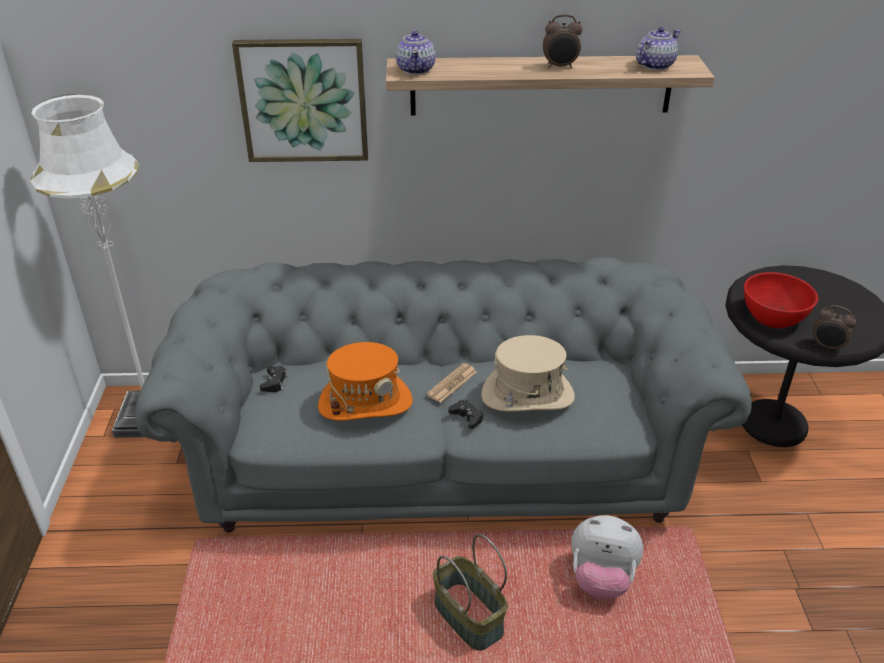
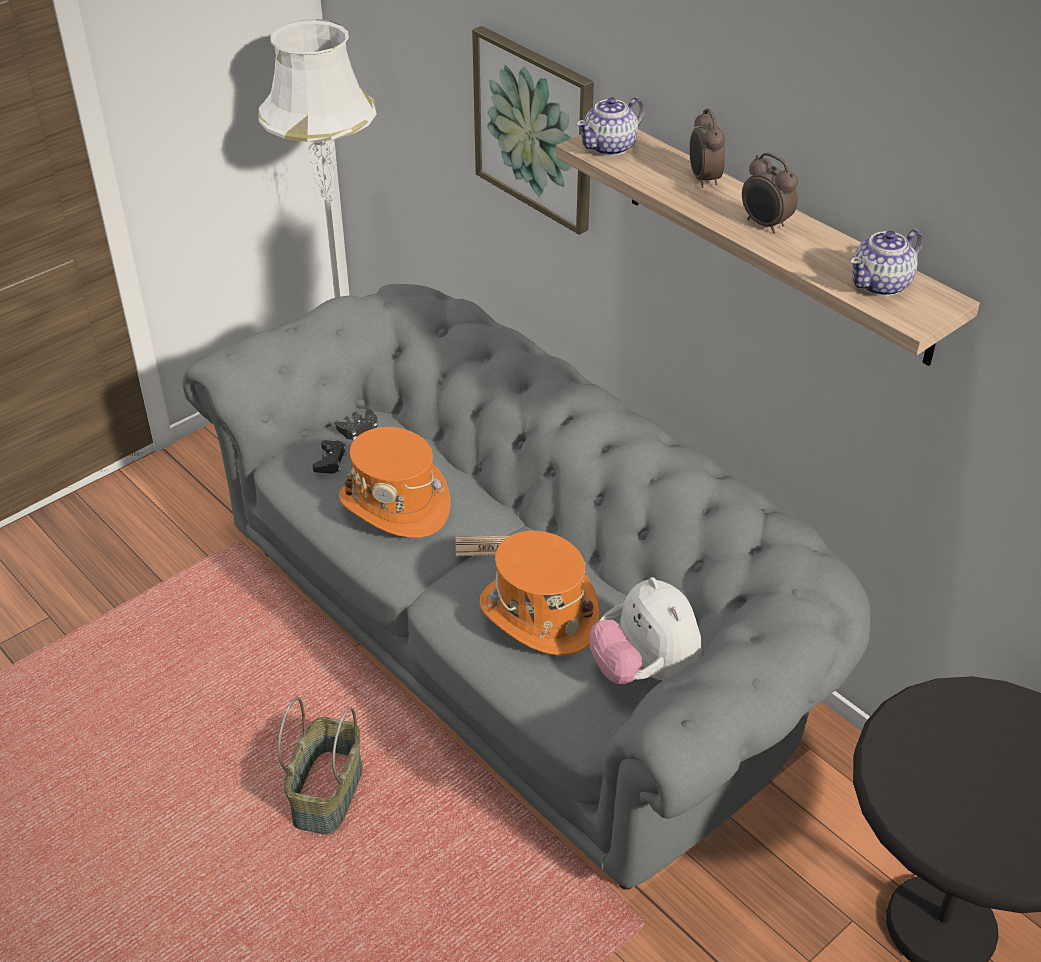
camera: 50 degrees right, 5 degrees up
black game controller [448,400,484,429] -> black game controller moved to [312,440,347,474]
beige hat [481,335,575,412] -> orange hat [480,531,600,655]
plush toy [571,515,643,599] -> plush toy moved to [590,577,702,684]
teapot [636,27,681,70] -> teapot turned 135 degrees clockwise [850,229,923,296]
red bowl [744,272,818,328] -> none
alarm clock [813,305,856,352] -> alarm clock moved to [689,108,725,188]

